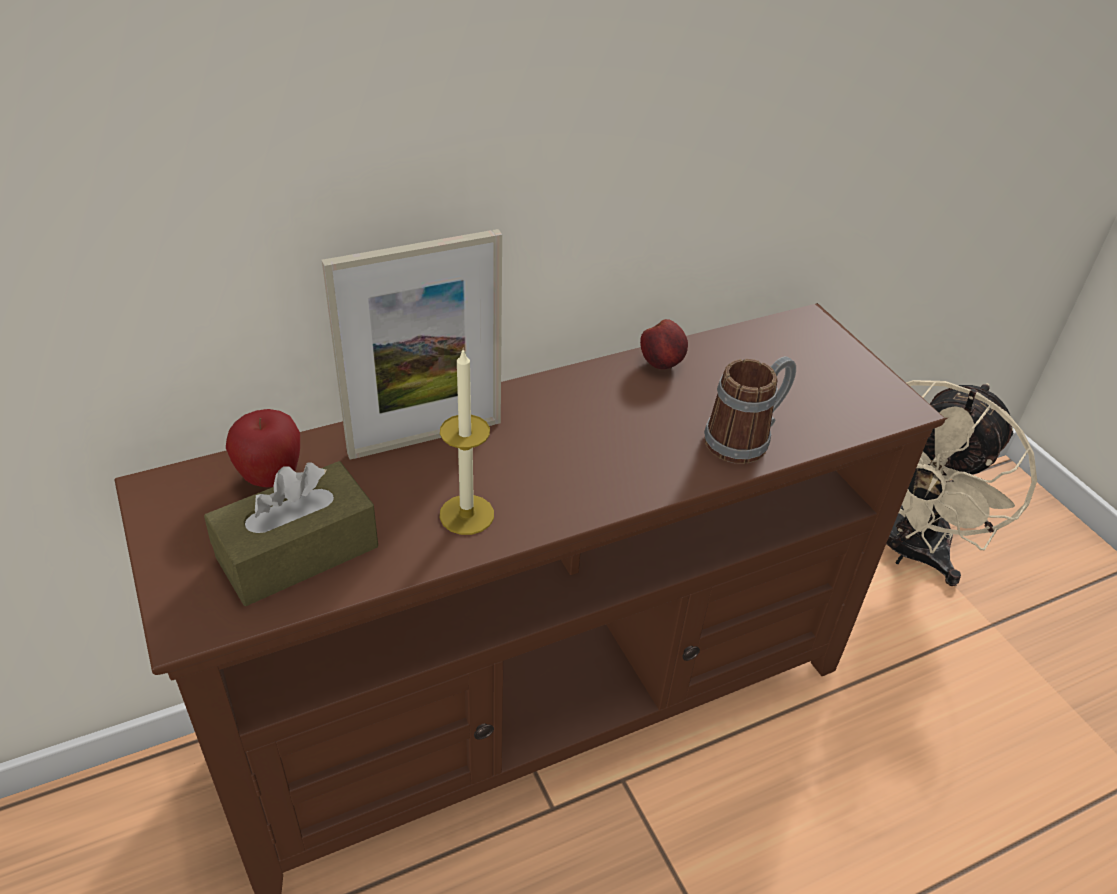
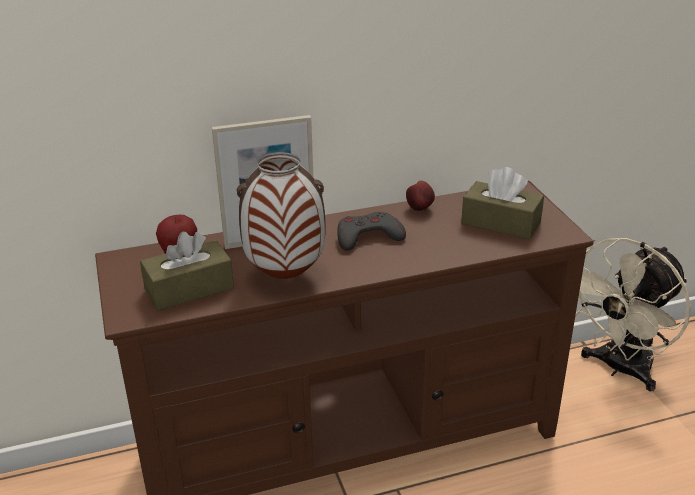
camera: 10 degrees right, 10 degrees down
candle [440,348,494,535] -> vase [237,152,326,279]
mug [704,356,796,464] -> none
none -> grey game controller [337,212,406,250]
none -> brown tissue box [461,167,544,240]

